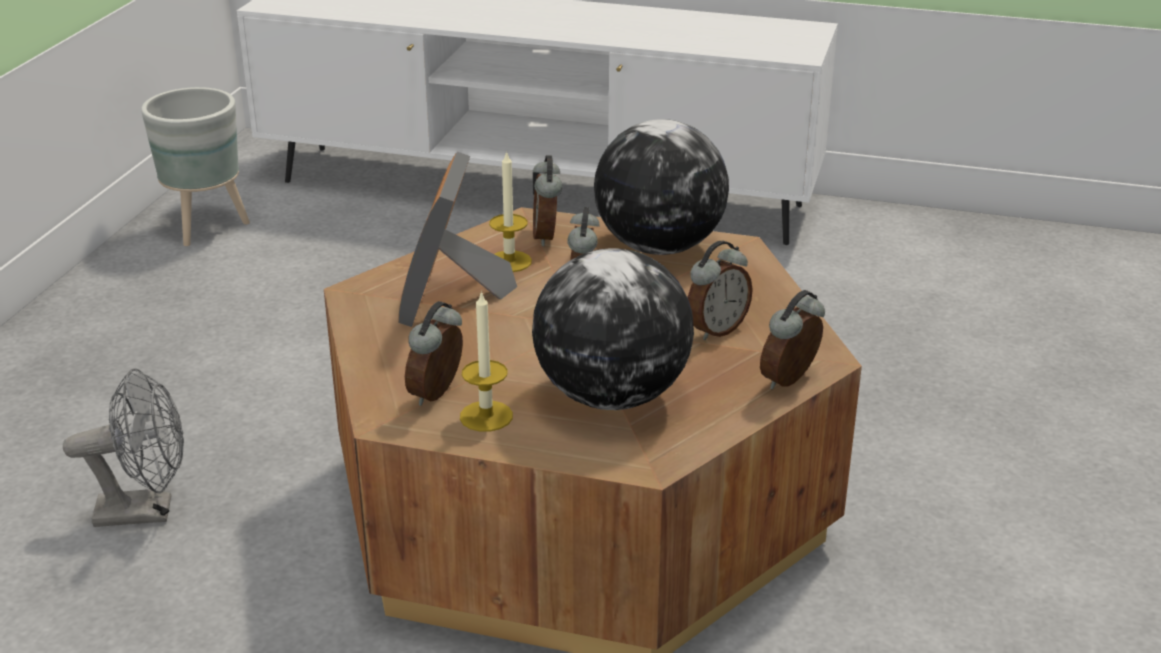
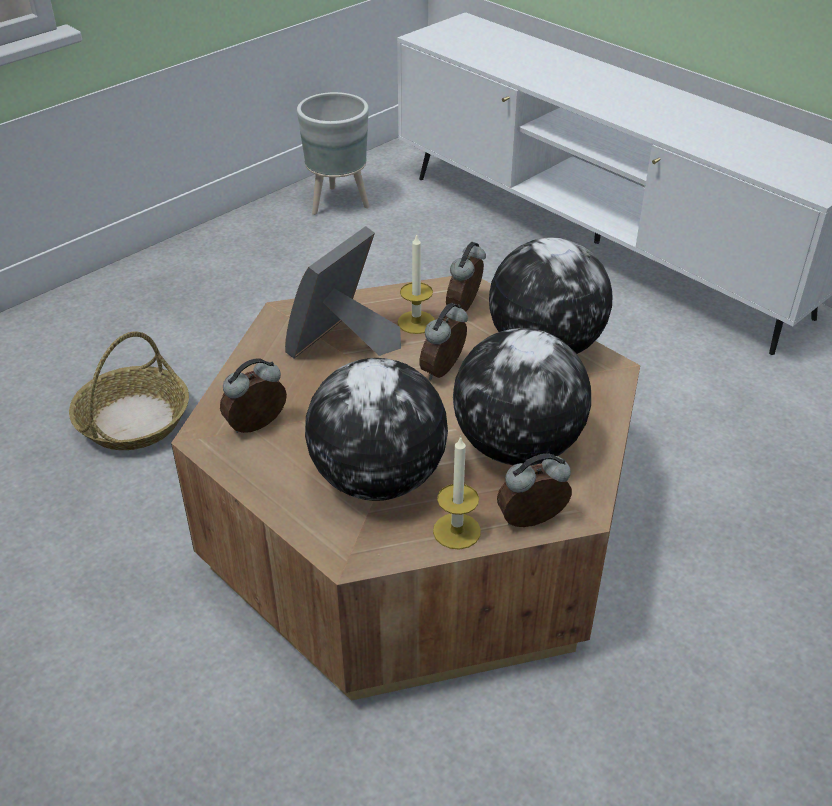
camera: 30 degrees right, 10 degrees up
grey fan [63,368,184,527] -> basket [69,331,189,450]
candle [460,290,513,432] -> candle moved to [433,436,481,550]
alarm clock [688,241,753,340] -> globe [453,328,591,466]

